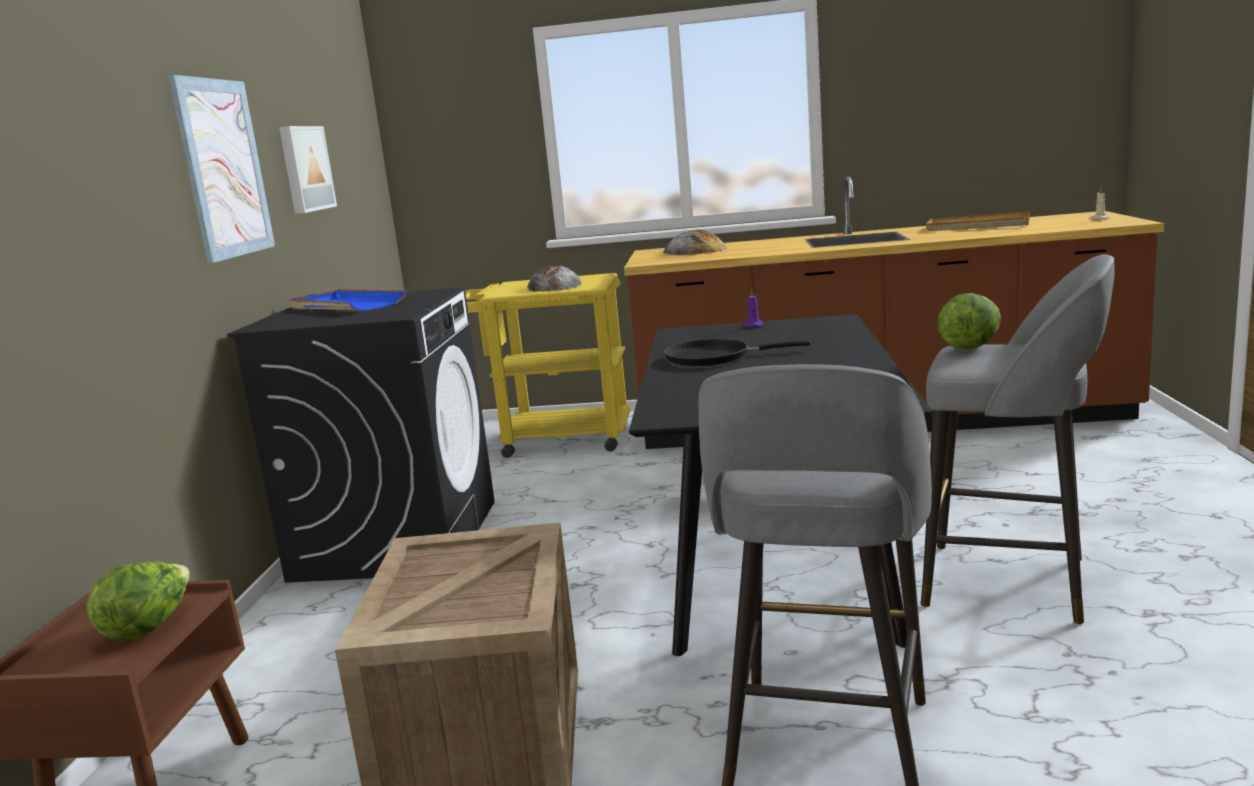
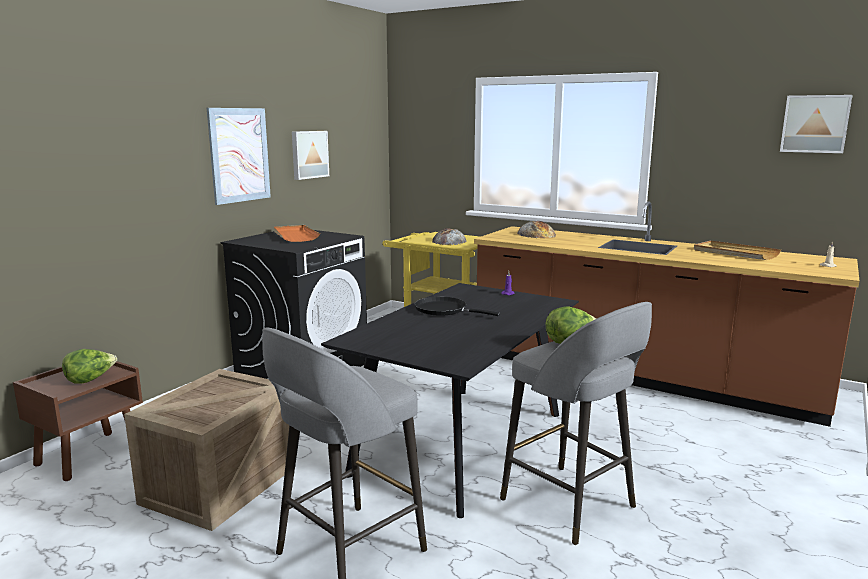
camera: 25 degrees right, 0 degrees up
blue tray [290,289,407,311] -> orange tray [274,225,320,242]
none -> picture [780,95,852,153]

